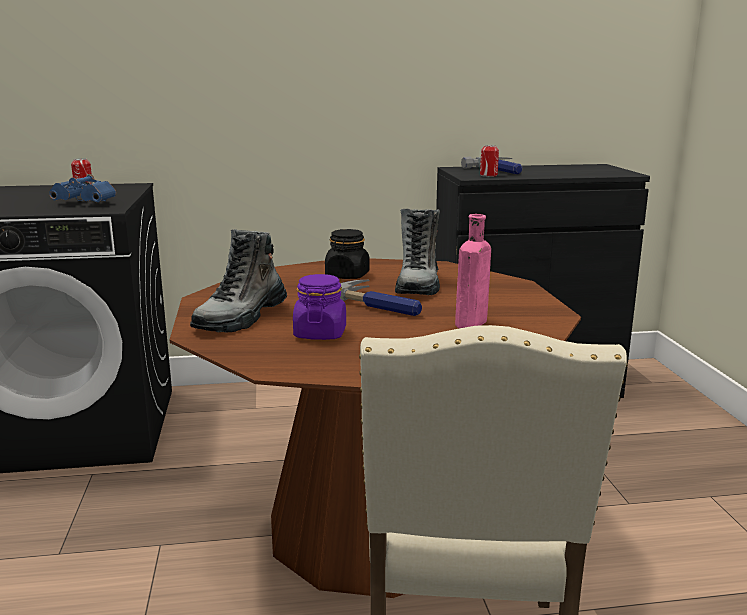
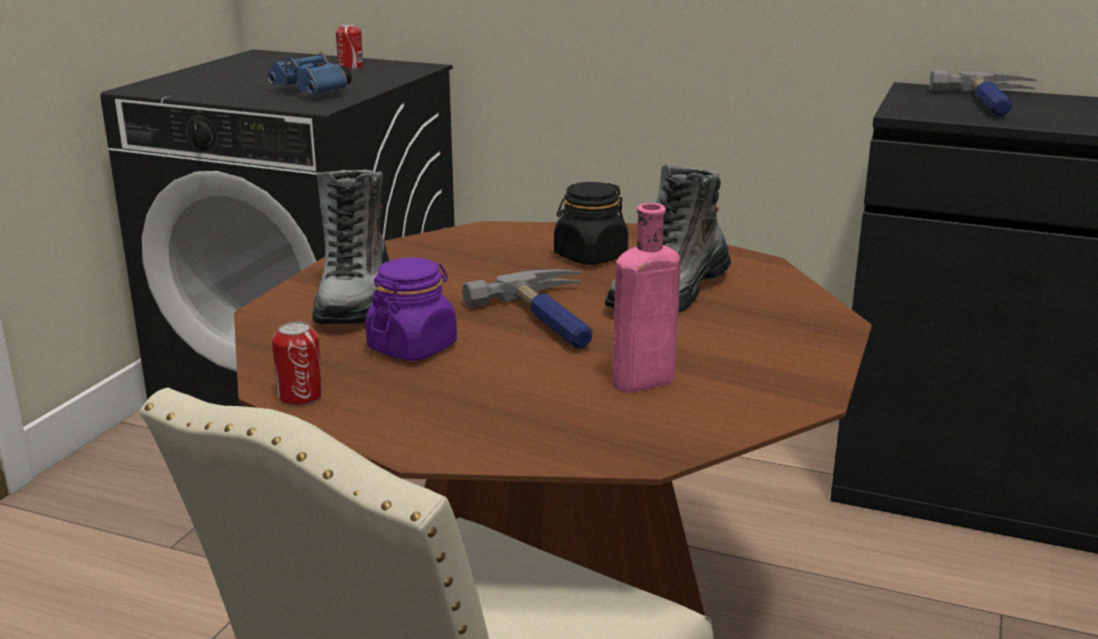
camera: 30 degrees right, 5 degrees up
boot [190,229,287,333] -> boot turned 60 degrees counterclockwise [312,169,390,324]
can [480,145,499,177] -> can moved to [272,321,323,406]

